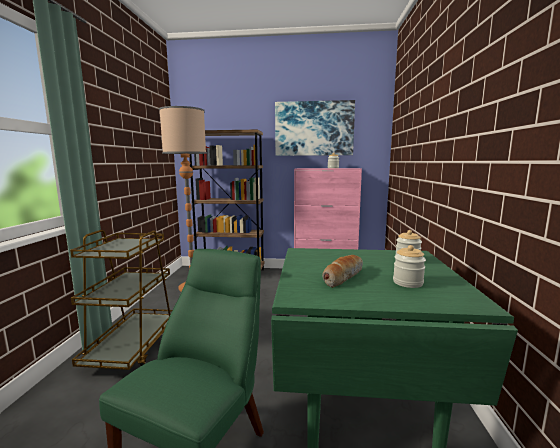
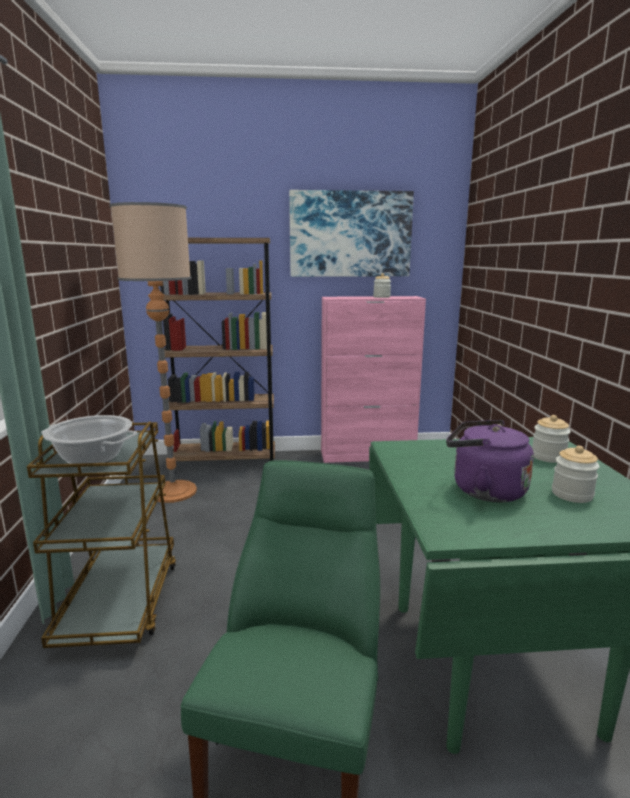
camera: 10 degrees left, 5 degrees up
bread [322,255,363,288] -> purple kettle [446,420,534,502]
none -> cooking pot [41,415,137,464]

